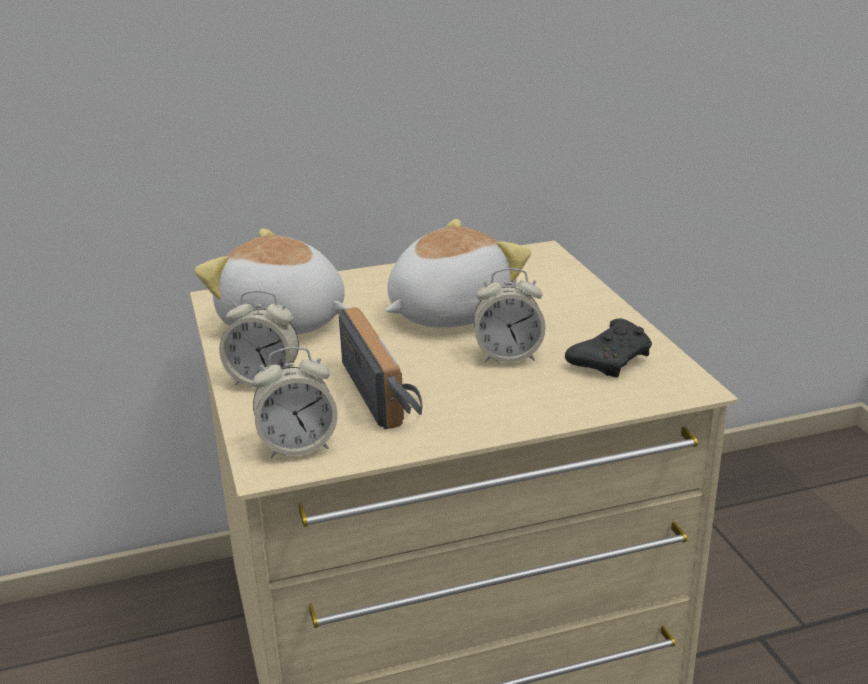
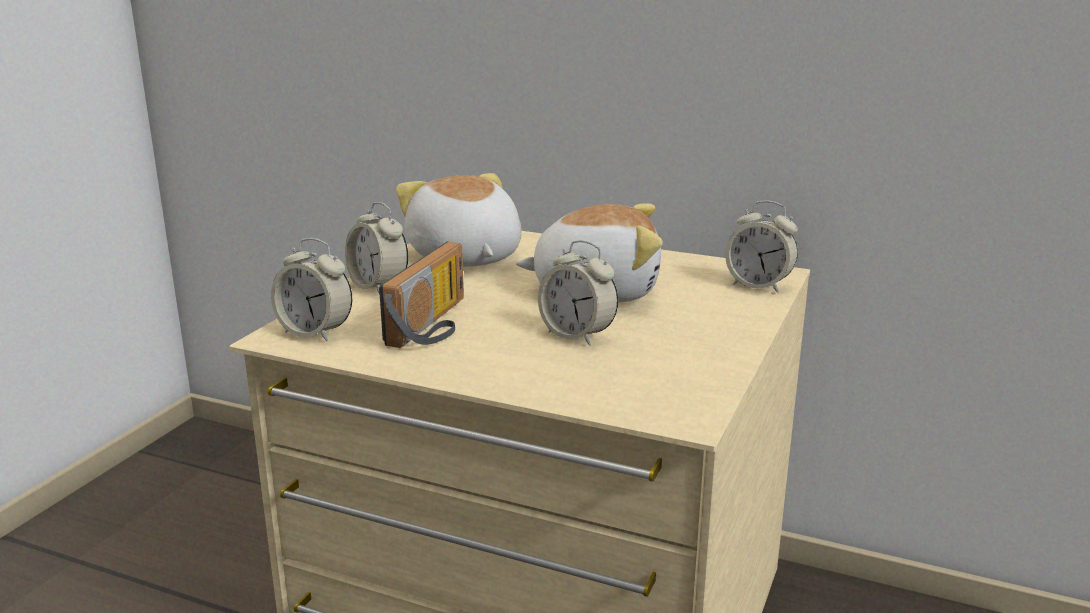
camera: 40 degrees right, 5 degrees down
black game controller [565,318,652,378] -> none
none -> alarm clock [725,200,798,293]

